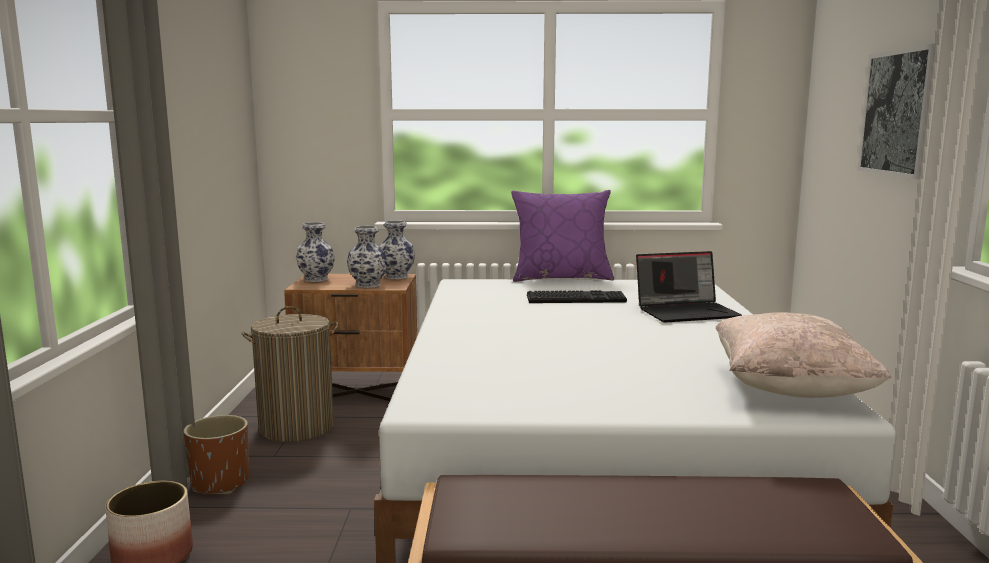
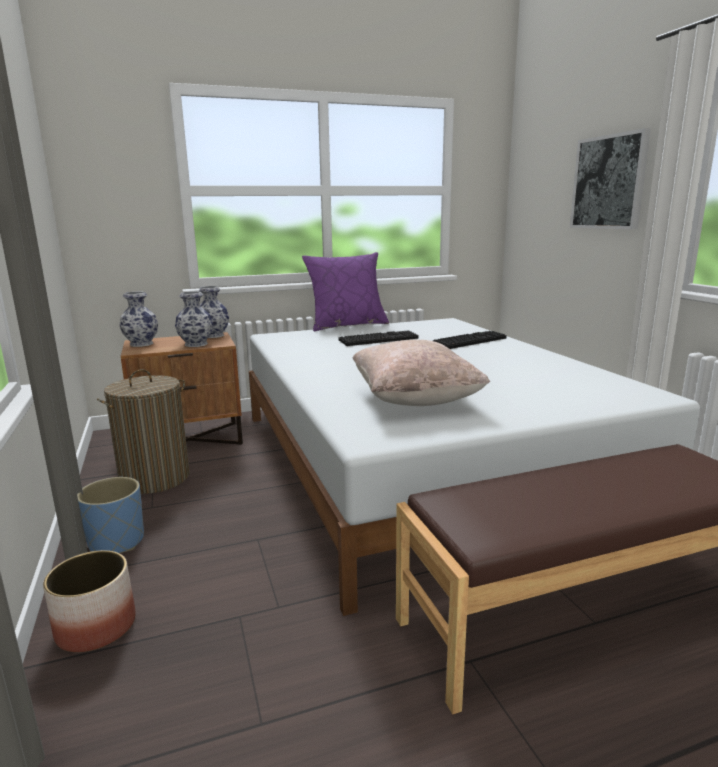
camera: 20 degrees left, 5 degrees up
brown planter [184,415,249,494] -> blue planter [77,477,144,553]
laptop [636,251,742,323] -> keyboard [433,331,507,349]
beige pillow [716,312,892,398] -> beige pillow moved to [352,340,490,406]

